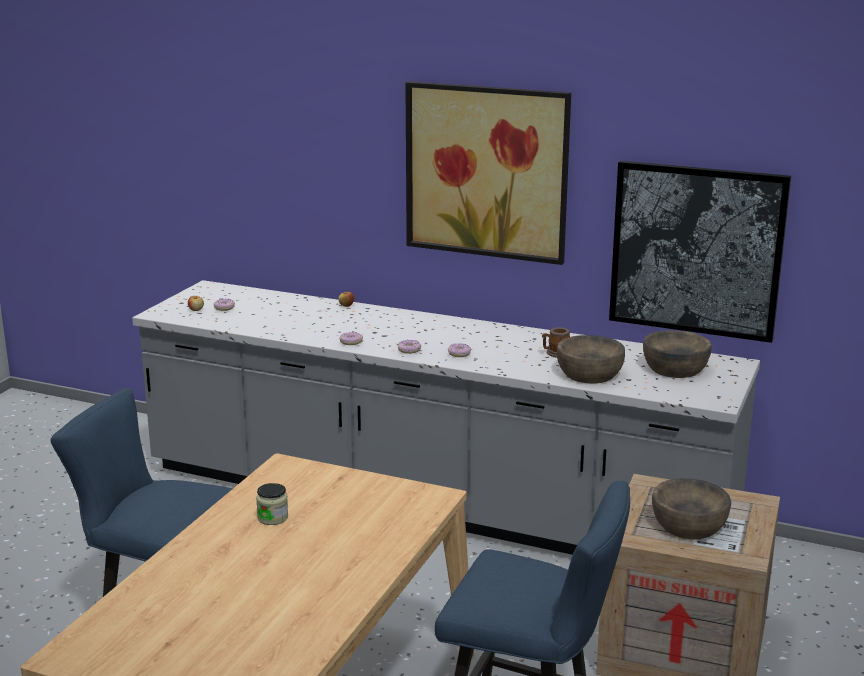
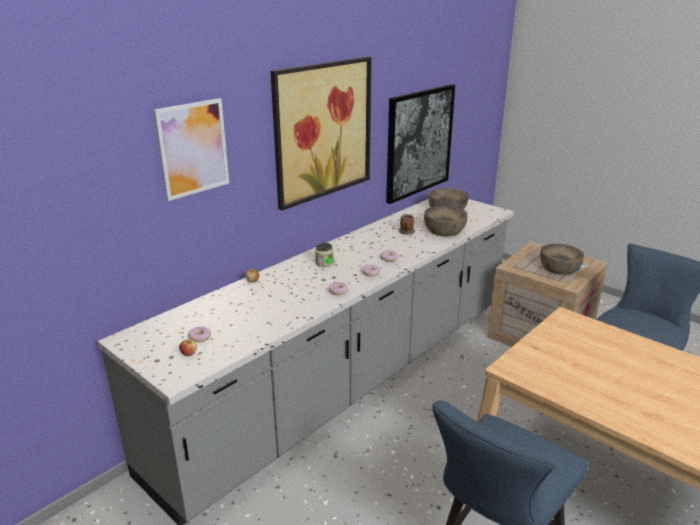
camera: 70 degrees left, 5 degrees up
jar [256,483,288,525] -> jar moved to [315,243,334,267]
none -> picture [154,98,229,201]

